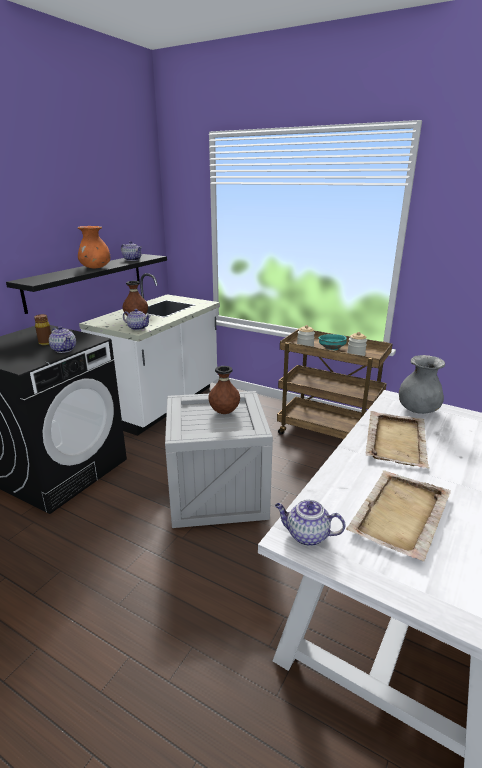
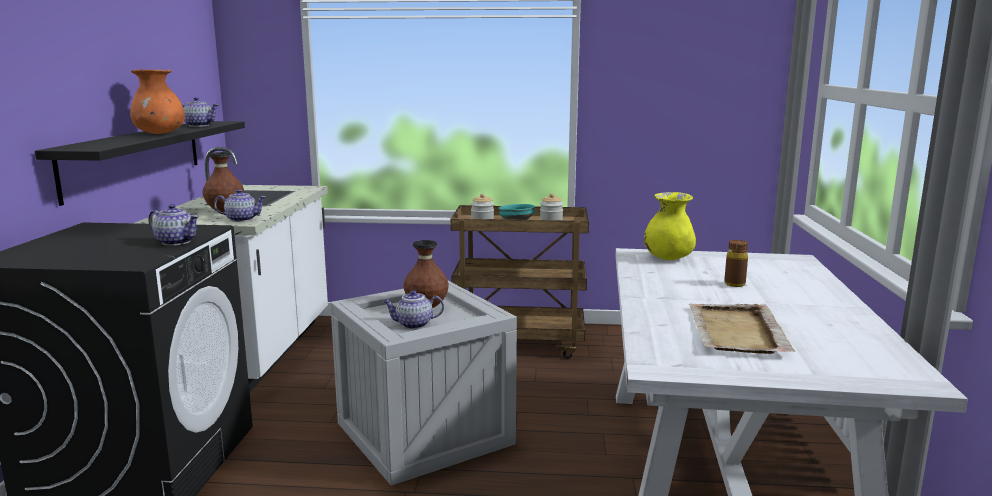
camera: 25 degrees left, 10 degrees down
brown bottle [34,314,51,345] -> brown bottle moved to [724,240,748,287]
teapot [275,500,345,546] -> teapot moved to [383,290,444,329]
beige tray [366,411,430,468] -> none
grey vase [399,355,445,414] -> yellow vase [644,192,696,260]

